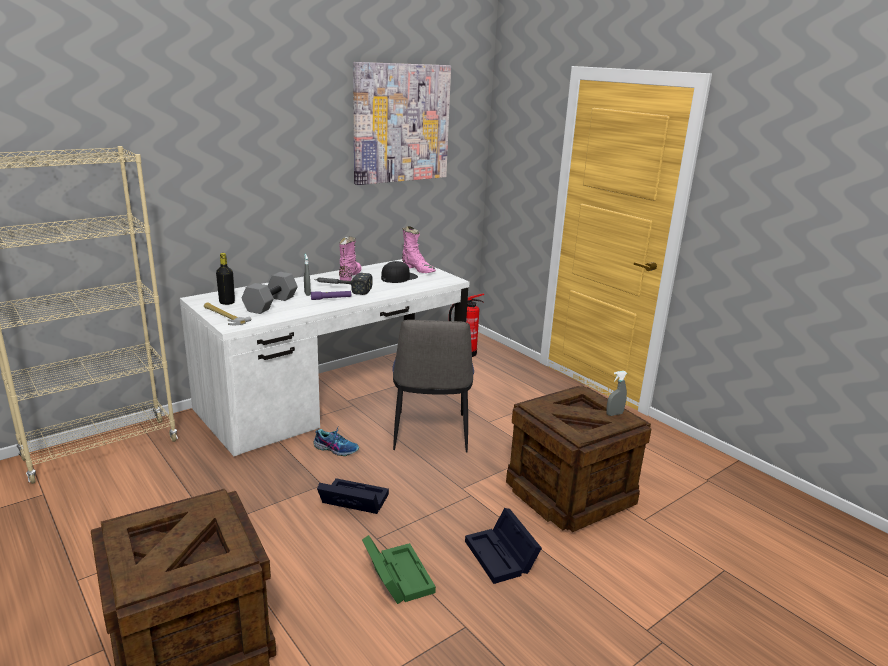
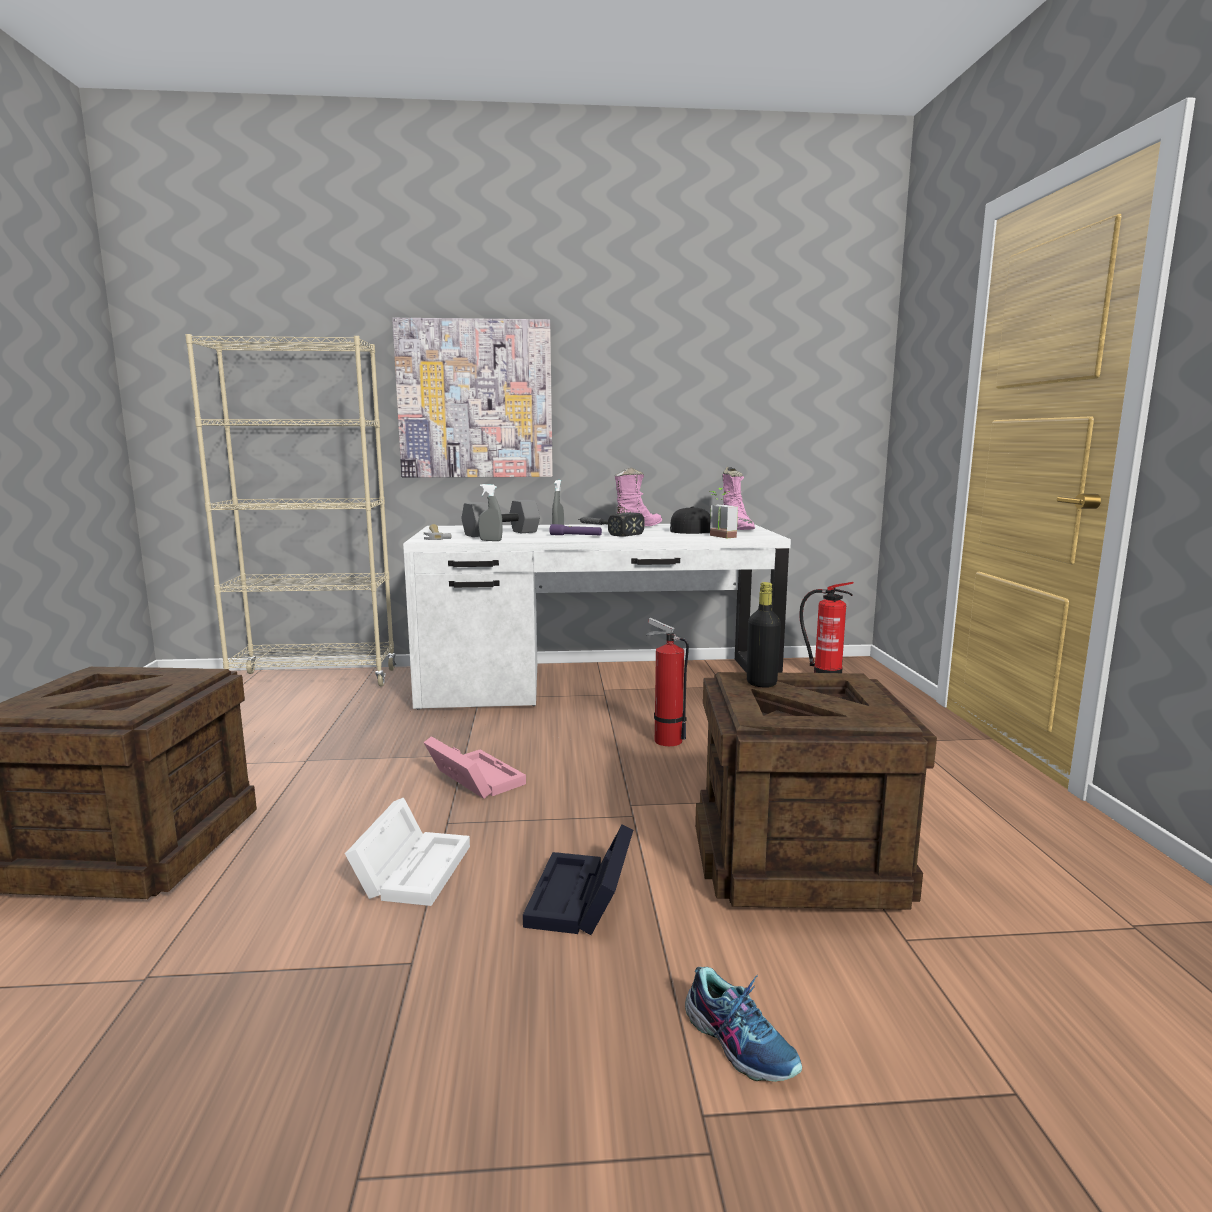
camera: 35 degrees right, 10 degrees down
black bottle [216,253,235,305] -> black bottle moved to [747,582,781,688]
shoe [313,426,359,456] -> shoe moved to [685,967,802,1082]
black storage box [317,478,389,514] -> pink storage box [423,736,526,799]
picture [353,62,451,185] -> picture moved to [392,318,553,478]
green storage box [362,535,436,604] -> white storage box [345,797,470,906]
chair [392,320,474,453] -> fire extinguisher [646,618,689,746]
grey spray bottle [606,371,627,416] -> grey spray bottle moved to [478,484,503,541]
none -> potted plant [709,488,738,538]

